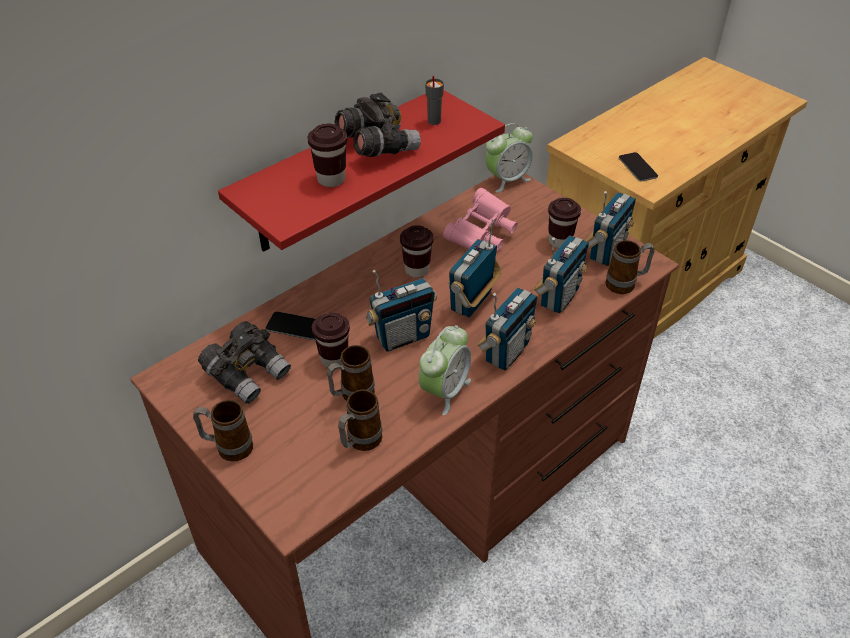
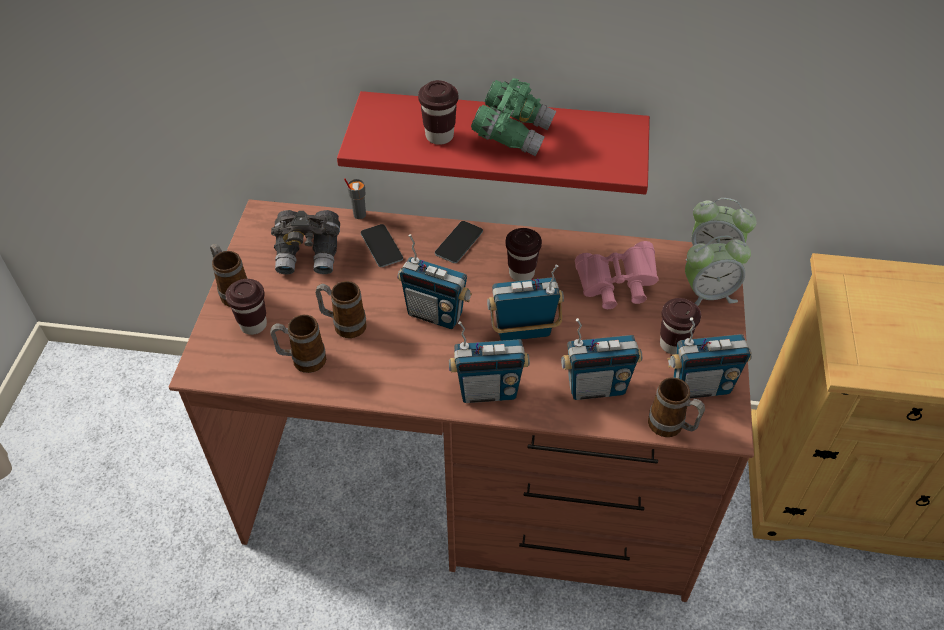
camera: 50 degrees right, 5 degrees up
brown cup [312,313,350,368] -> brown cup moved to [225,279,267,335]
grey binoculars [335,93,421,157] -> green binoculars [471,78,556,157]
alarm clock [419,325,471,415] -> alarm clock moved to [685,236,751,306]
grey cup [425,75,444,125] -> grey cup moved to [344,178,366,219]
phone [619,152,658,182] -> phone moved to [435,221,483,263]

